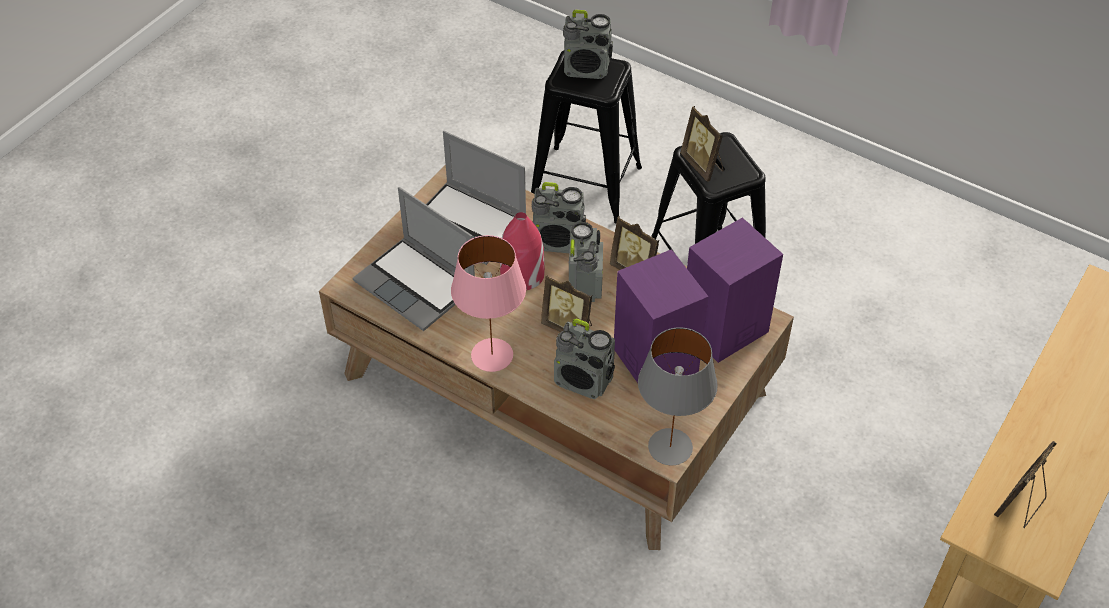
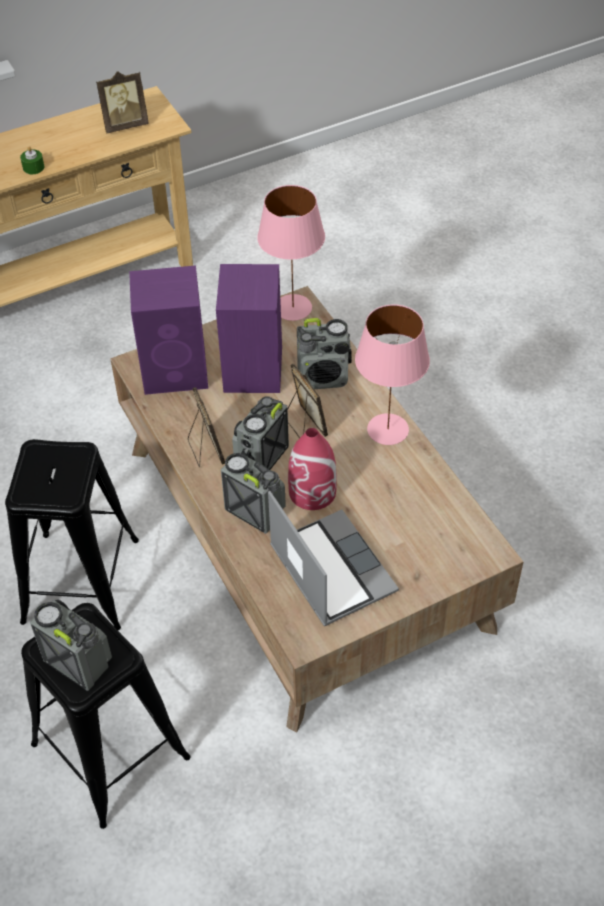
camera: 150 degrees left, 0 degrees up
laptop [353,187,475,331] -> none
radio [554,319,615,399] -> radio turned 120 degrees clockwise [297,318,352,389]
grey table lamp [638,328,718,465] -> pink table lamp [257,185,325,321]
picture frame [681,106,724,182] -> none
none -> green candle [20,146,44,174]

